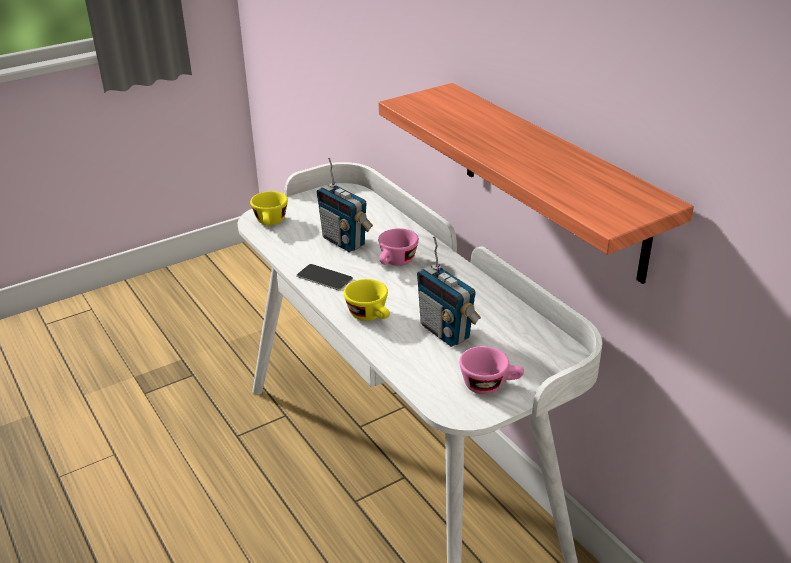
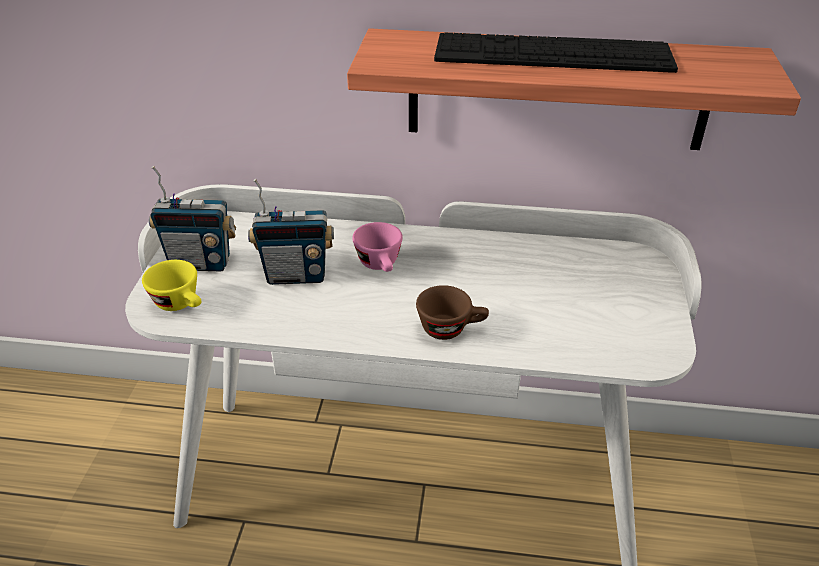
camera: 50 degrees left, 5 degrees up
phone [296,264,353,290] -> none
yellow cup [344,279,390,321] -> brown cup [416,285,489,340]
radio [417,236,481,347] -> radio moved to [149,166,236,271]
pink cup [459,346,524,394] -> none
none -> keyboard [434,32,678,73]

